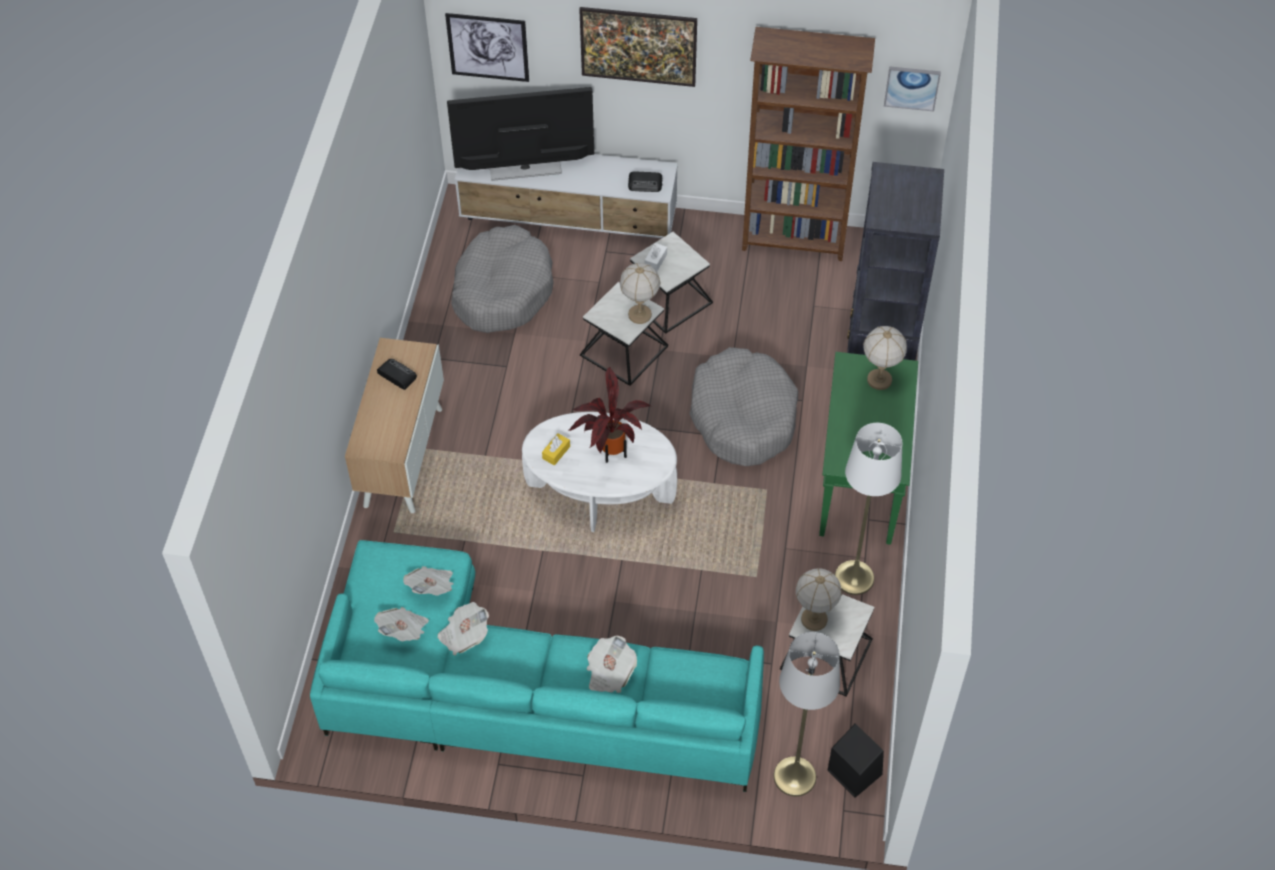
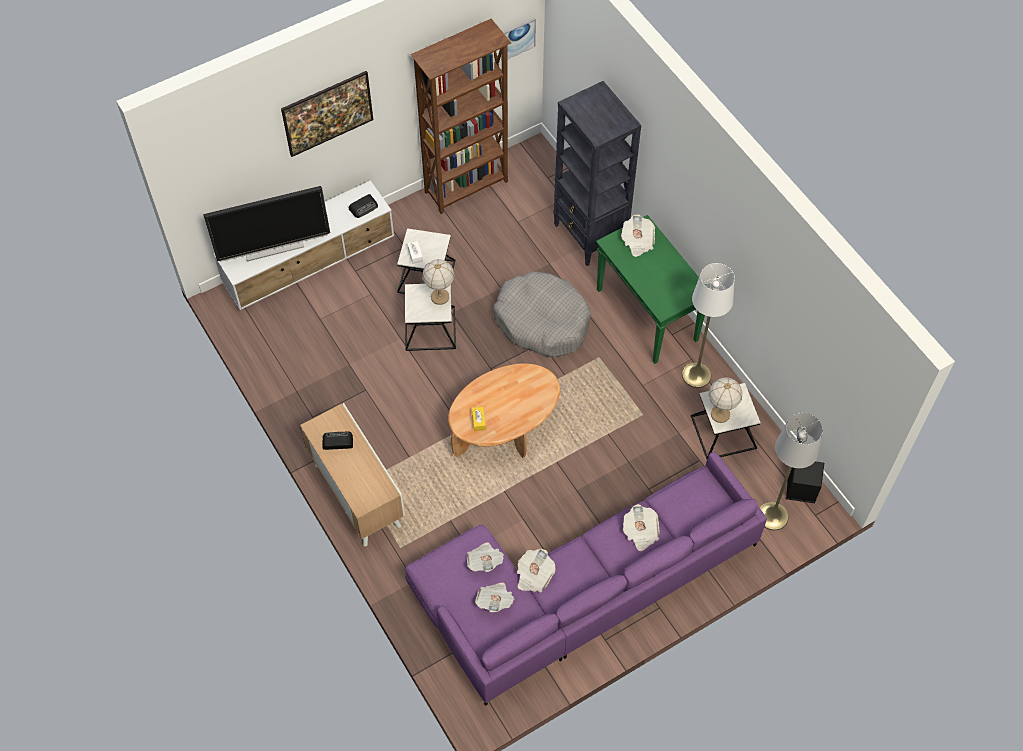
camera: 40 degrees left, 5 degrees up
turquoise sofa [310,540,764,792] -> purple sofa [405,452,767,706]
picture [445,13,529,82] -> none
television [447,87,594,181] -> television turned 150 degrees counterclockwise [203,186,330,262]
grey dog bed [451,225,554,333] -> none
white coffee table [522,412,677,532] -> brown coffee table [448,364,560,458]
potted plant [569,367,652,463] -> none
table lamp [863,326,907,390] -> newspaper [621,214,655,257]

